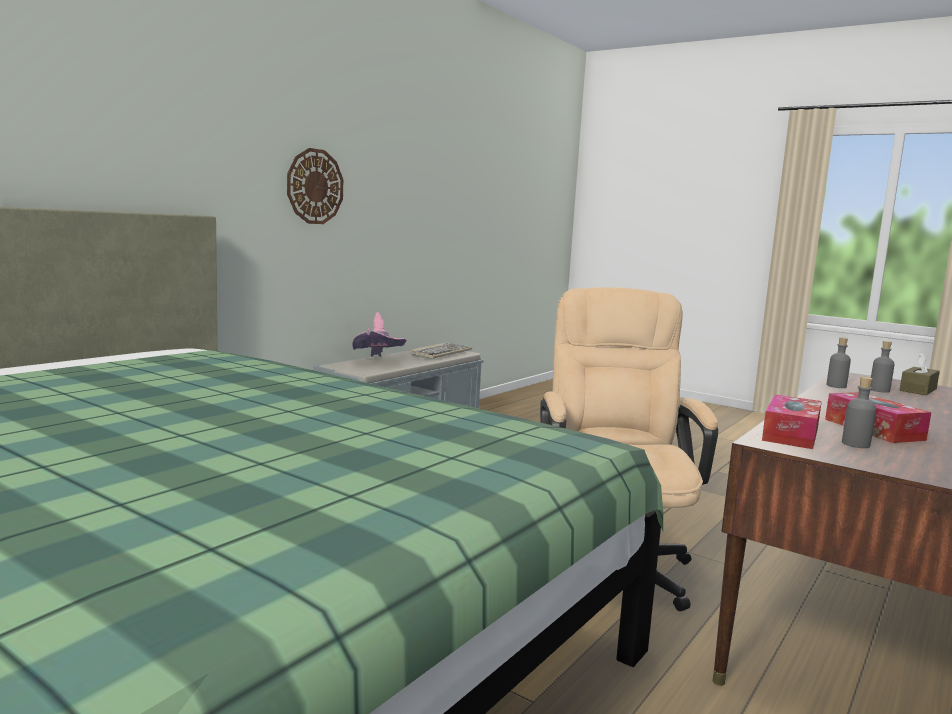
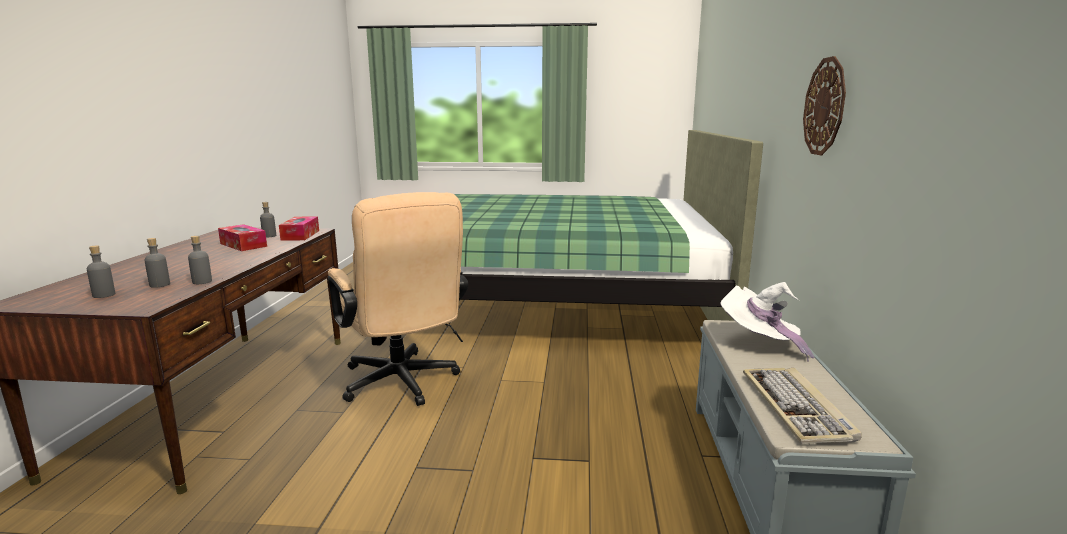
camera: 150 degrees right, 5 degrees up
pink hat [353,312,406,357] -> white hat [720,282,814,362]
brown tissue box [900,352,940,395] -> grey bottle [87,245,115,298]

